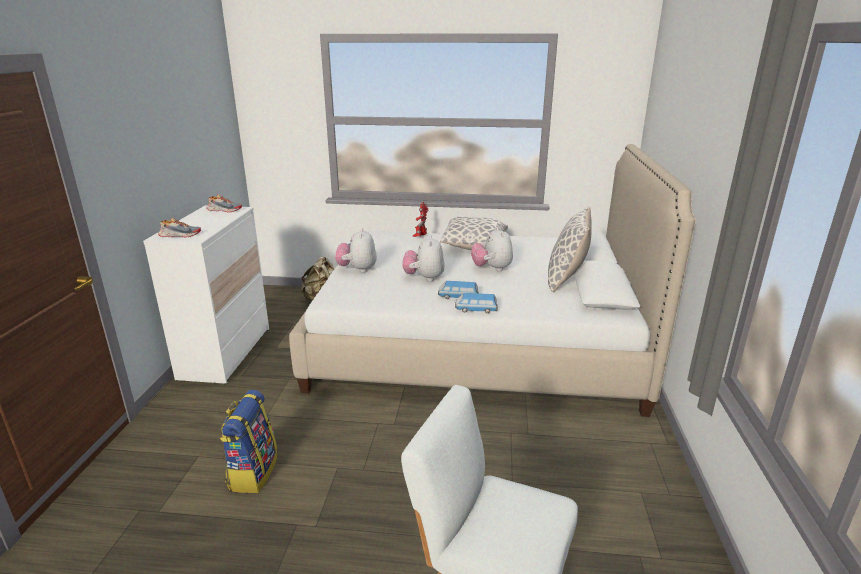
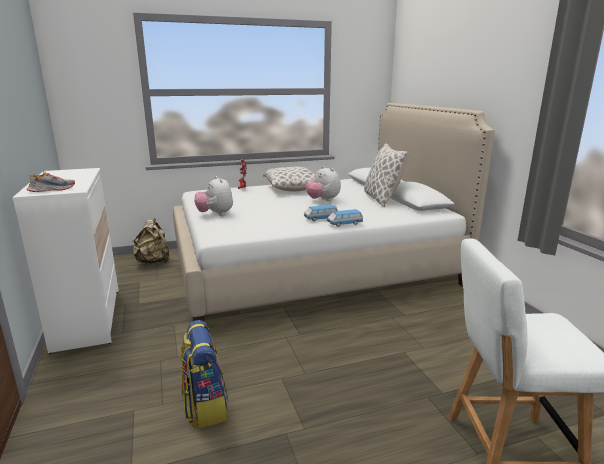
camera: 25 degrees left, 5 degrees down
shoe [206,194,242,212] -> none
plush toy [402,235,445,282] -> none

